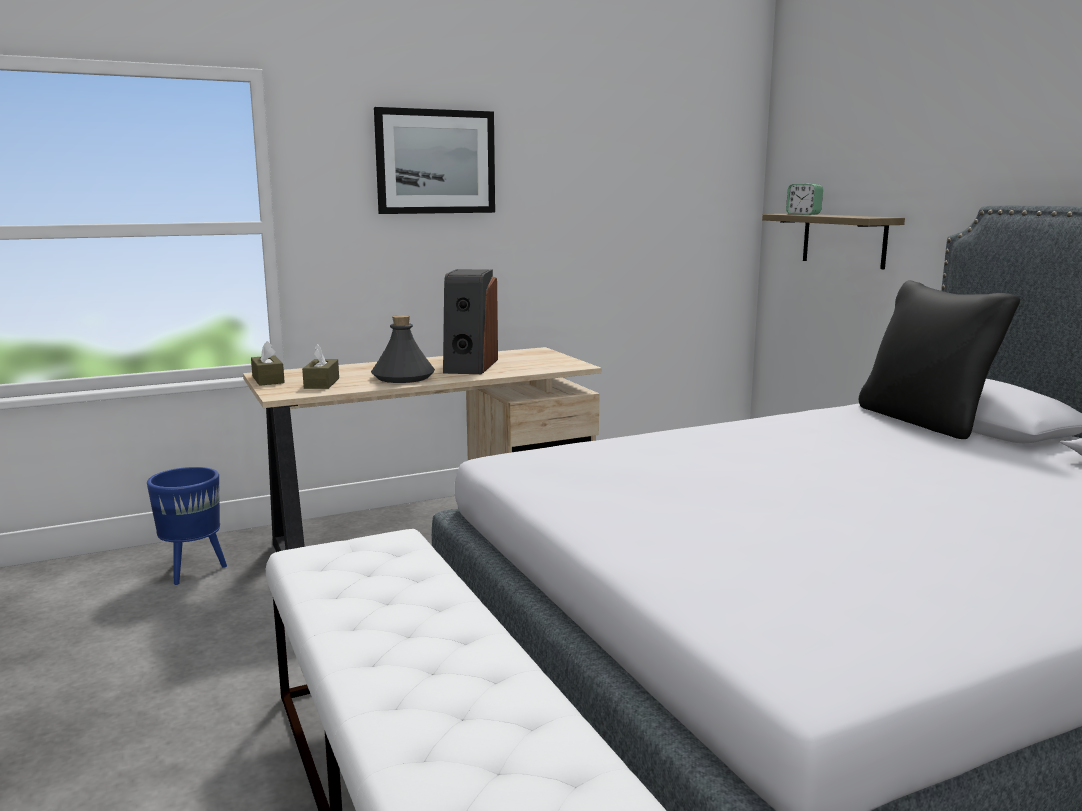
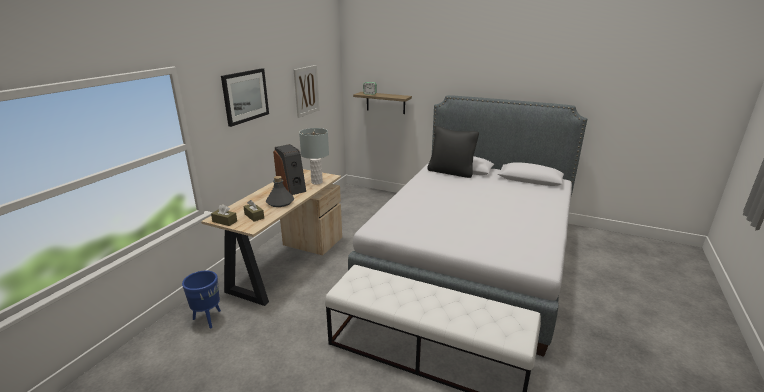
camera: 40 degrees left, 10 degrees up
none -> picture [294,65,320,118]
none -> grey table lamp [299,128,329,185]

